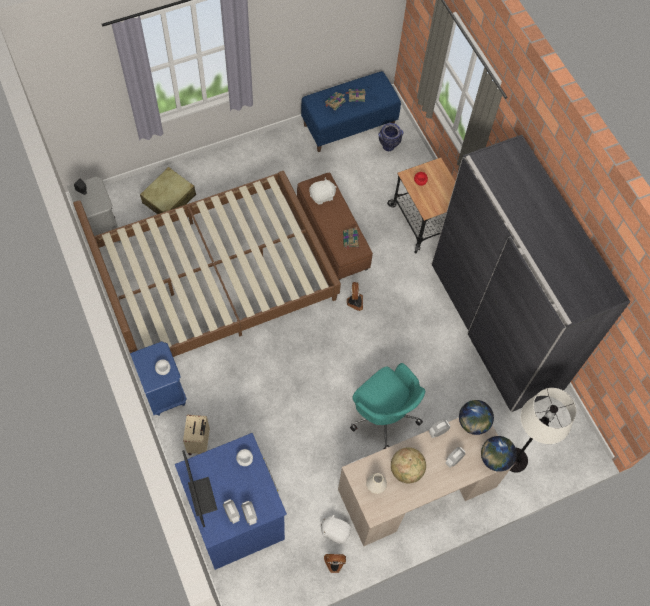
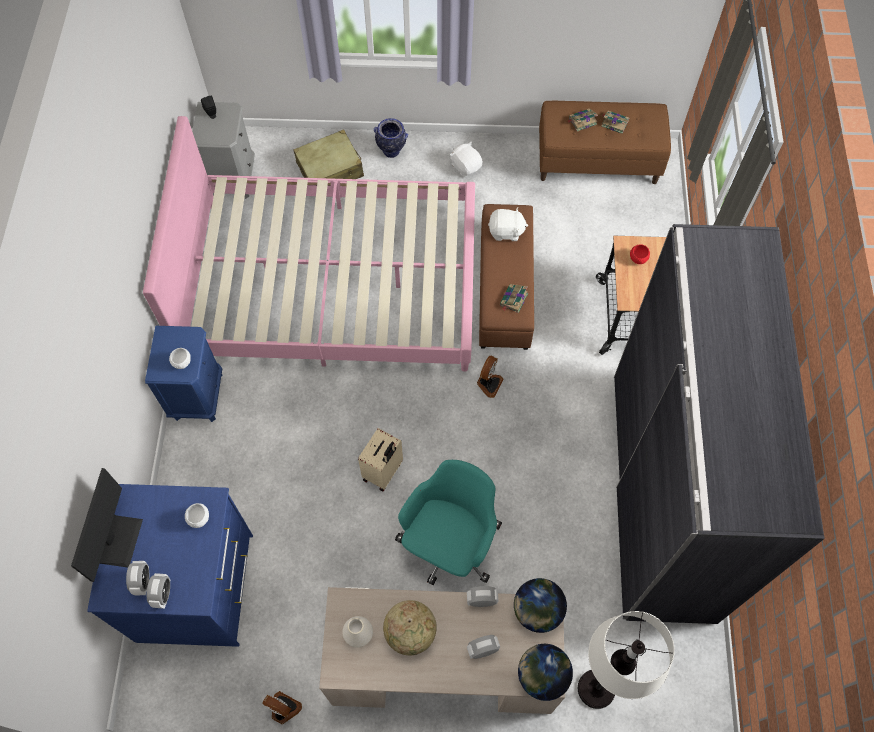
camera: 30 degrees right, 0 degrees up
brown bed [73,171,341,357] -> pink bed [143,116,475,372]
beige suitcase [183,414,210,455] -> beige suitcase moved to [358,428,403,491]
blue bench [301,71,401,152] -> brown bench [539,101,671,184]
white plush toy [320,513,351,544] -> white plush toy moved to [450,141,483,177]
turquoise office chair [350,363,425,449] -> turquoise office chair turned 135 degrees counterclockwise [395,460,502,585]
vase [378,123,404,151] -> vase moved to [374,118,408,158]

